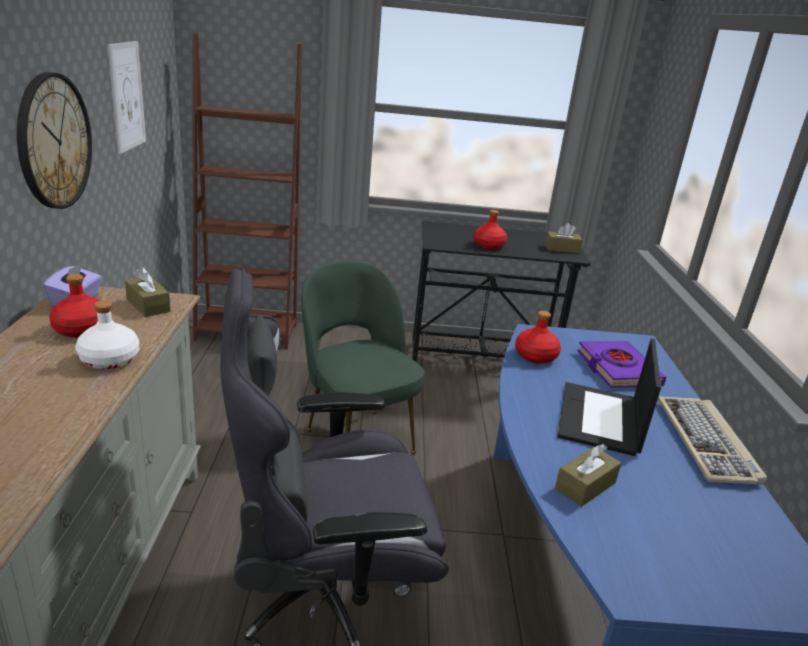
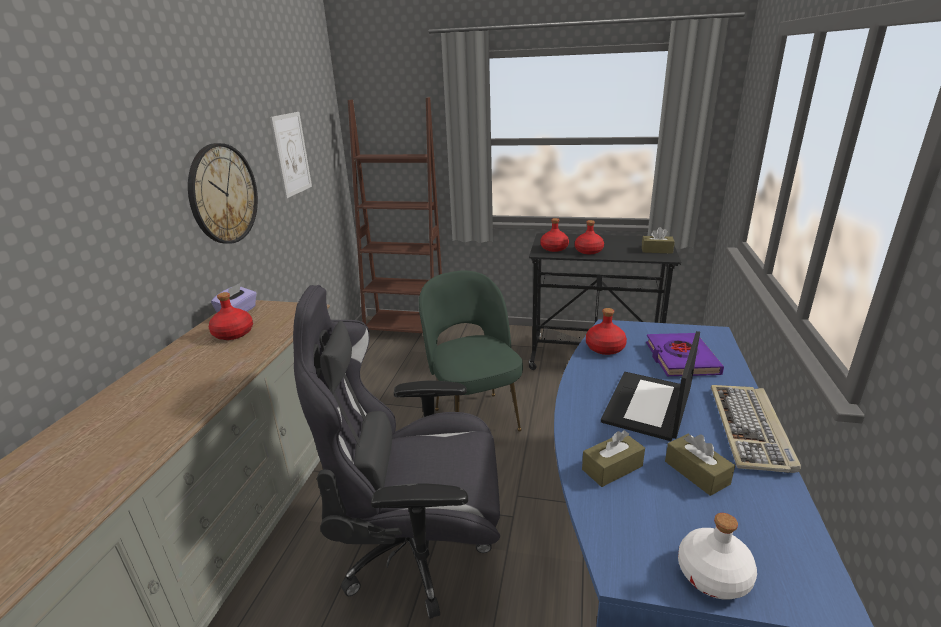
camera: 15 degrees right, 0 degrees up
white bottle [75,300,139,369] -> white bottle moved to [678,513,757,600]
brown tissue box [125,267,171,317] -> brown tissue box moved to [665,434,735,496]
none -> red bottle [540,218,569,252]

